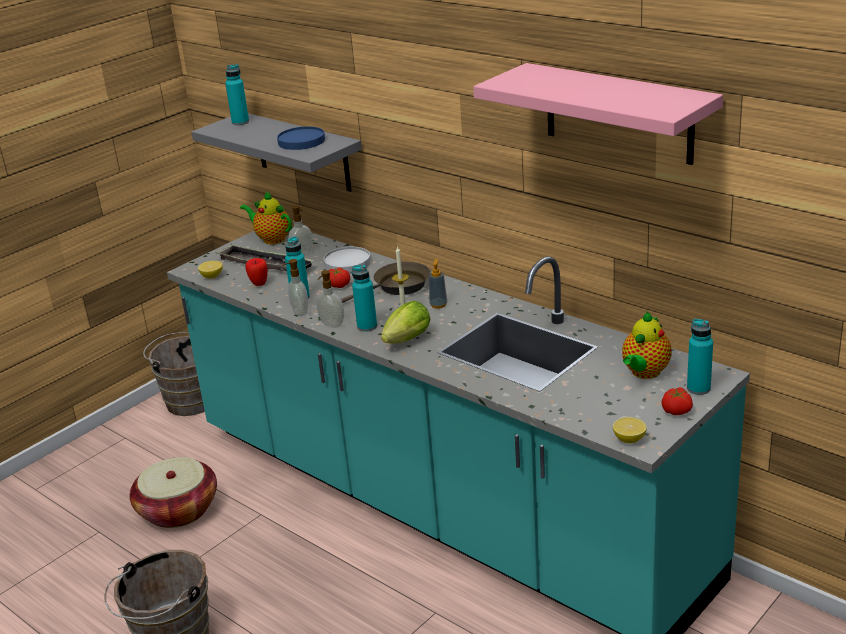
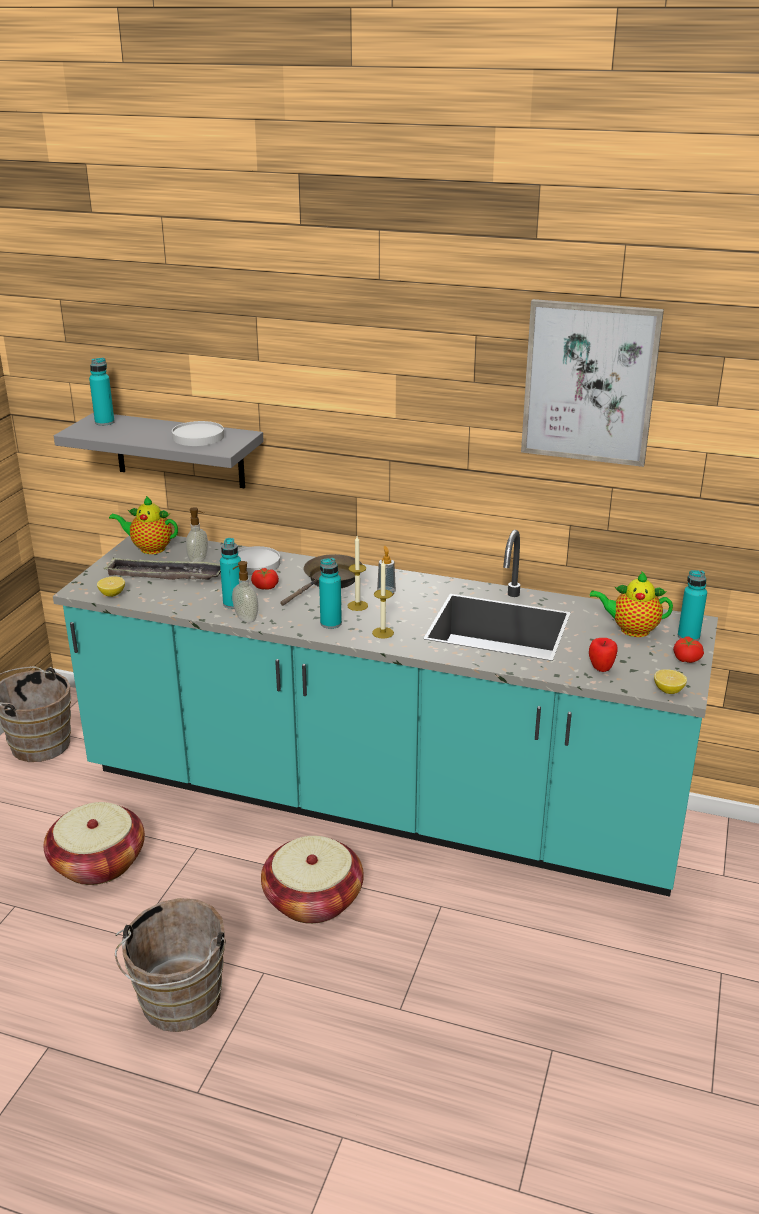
camera: 25 degrees left, 0 degrees up
apple [245,258,268,286] -> apple moved to [589,638,618,672]
blue plate [277,126,325,150] -> white plate [172,421,224,446]
soap dispenser [316,270,344,328] -> none
lettuce [381,301,430,343] -> candle [372,561,394,638]
pink shelf [473,63,723,165] -> picture [521,299,664,467]
teapot [622,312,672,379] -> teapot turned 90 degrees clockwise [590,571,673,637]
none -> basket [261,836,364,924]

